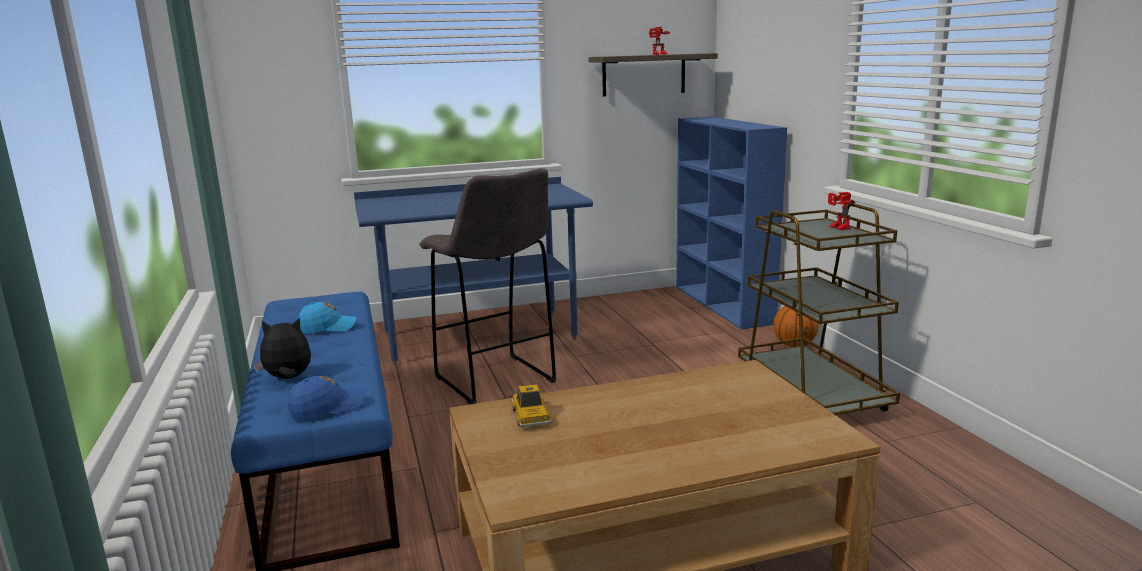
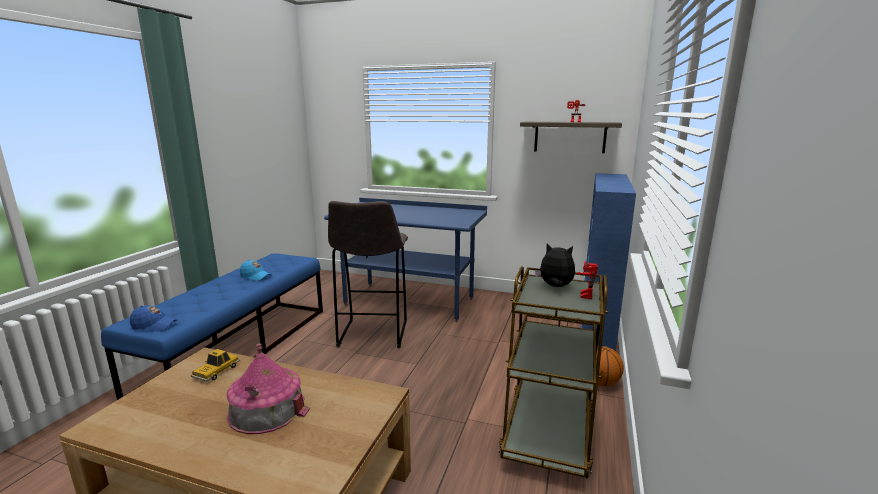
camera: 35 degrees right, 0 degrees up
plush toy [253,317,311,379] -> plush toy moved to [535,243,575,287]
none -> toy house [227,343,310,434]

